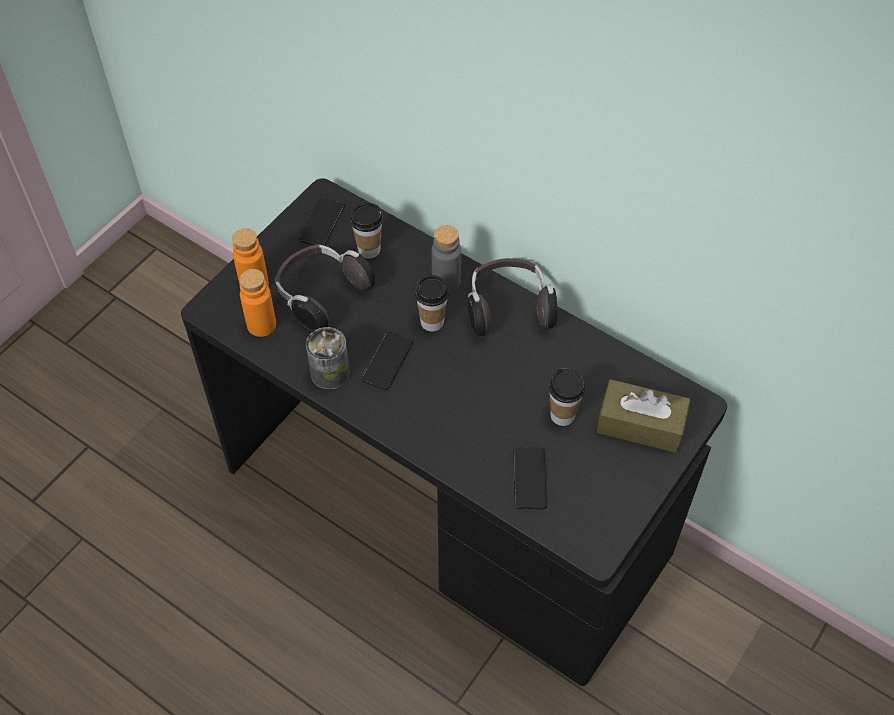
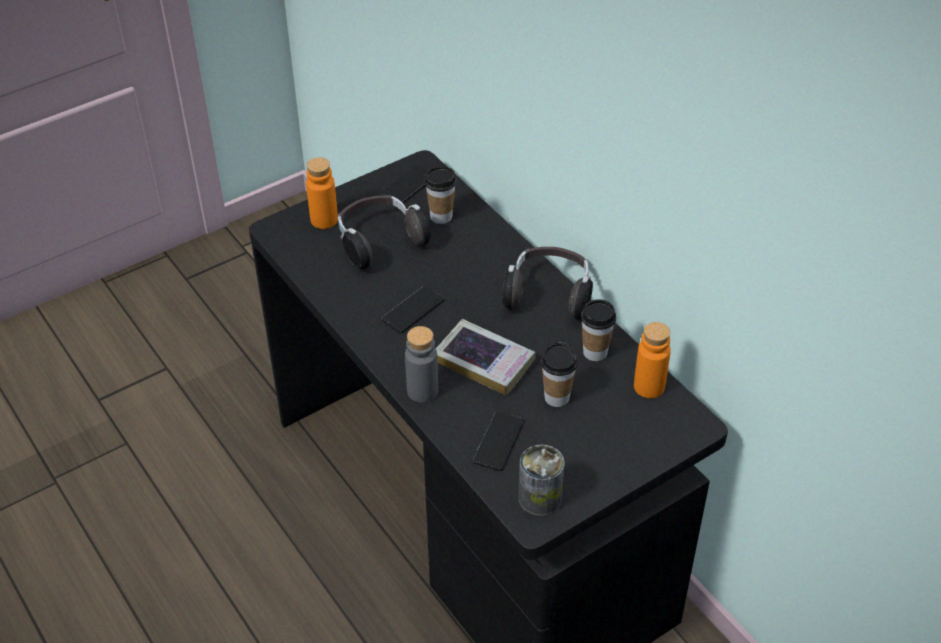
camera: 20 degrees right, 10 degrees down
orange bottle [239,269,276,337] -> orange bottle moved to [634,322,671,398]
can [306,327,350,390] -> can moved to [518,445,565,516]
cup [415,275,449,332] -> cup moved to [581,299,616,361]
grey bottle [432,225,461,293] -> grey bottle moved to [405,326,438,403]
brown tissue box [597,379,691,453] -> none
none -> book [436,319,536,395]

